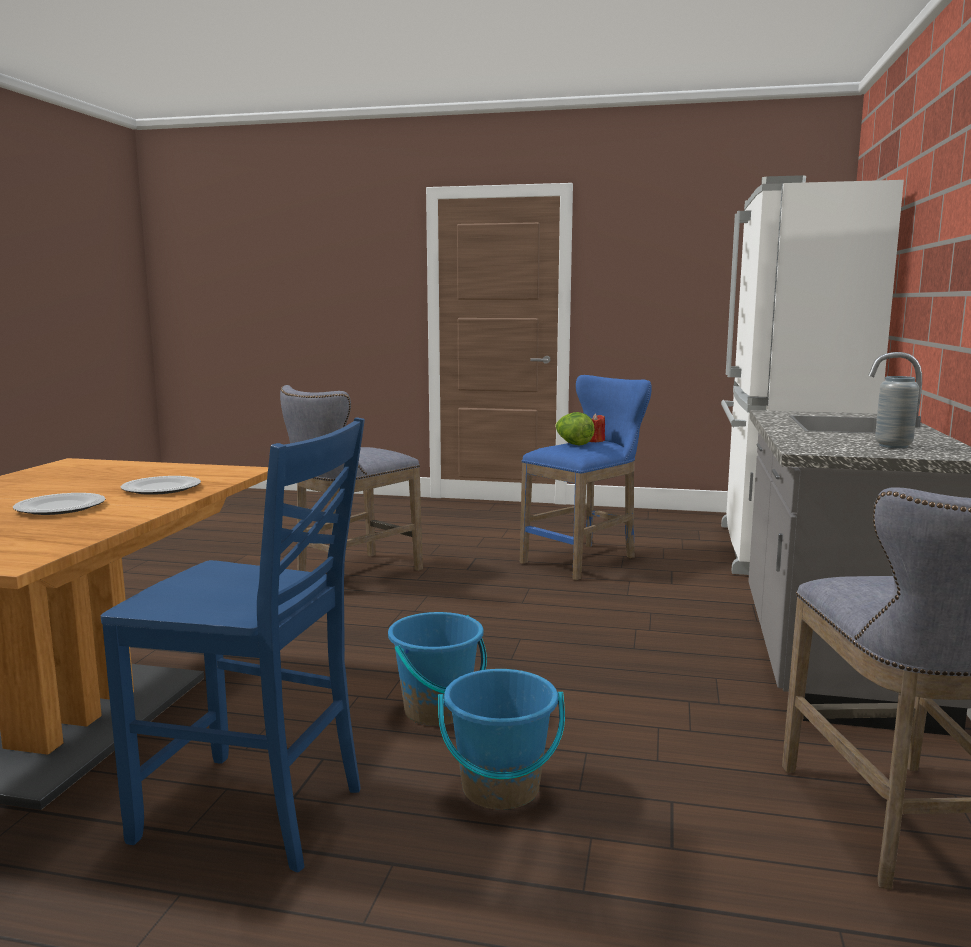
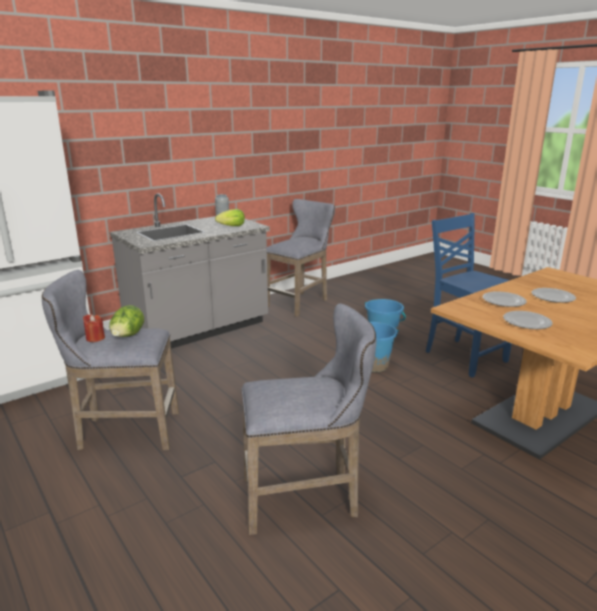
camera: 140 degrees left, 10 degrees up
blue stool [520,375,652,580] -> grey stool [42,270,179,450]
none -> lettuce [215,209,245,226]
none -> plate [503,311,552,329]

